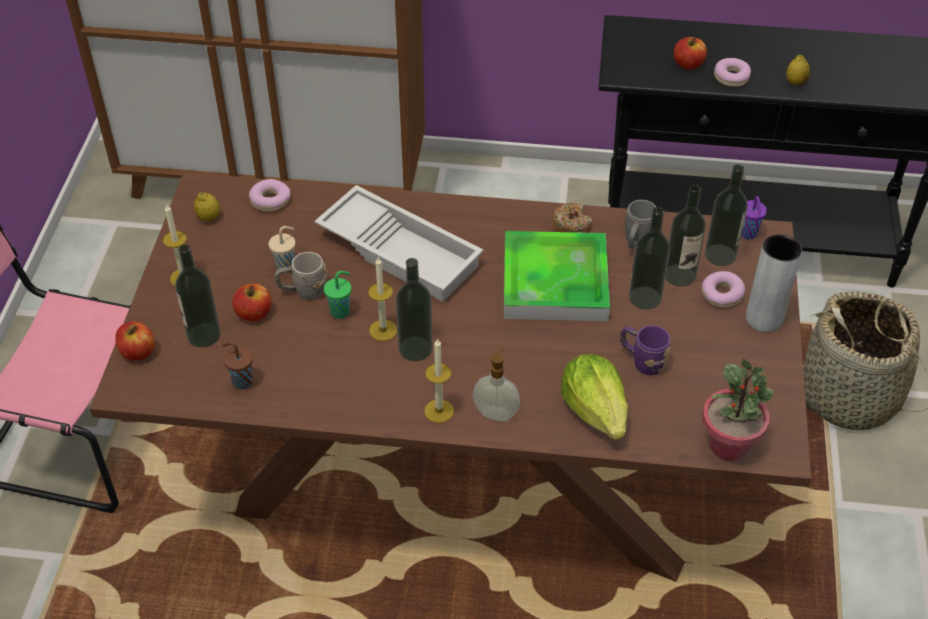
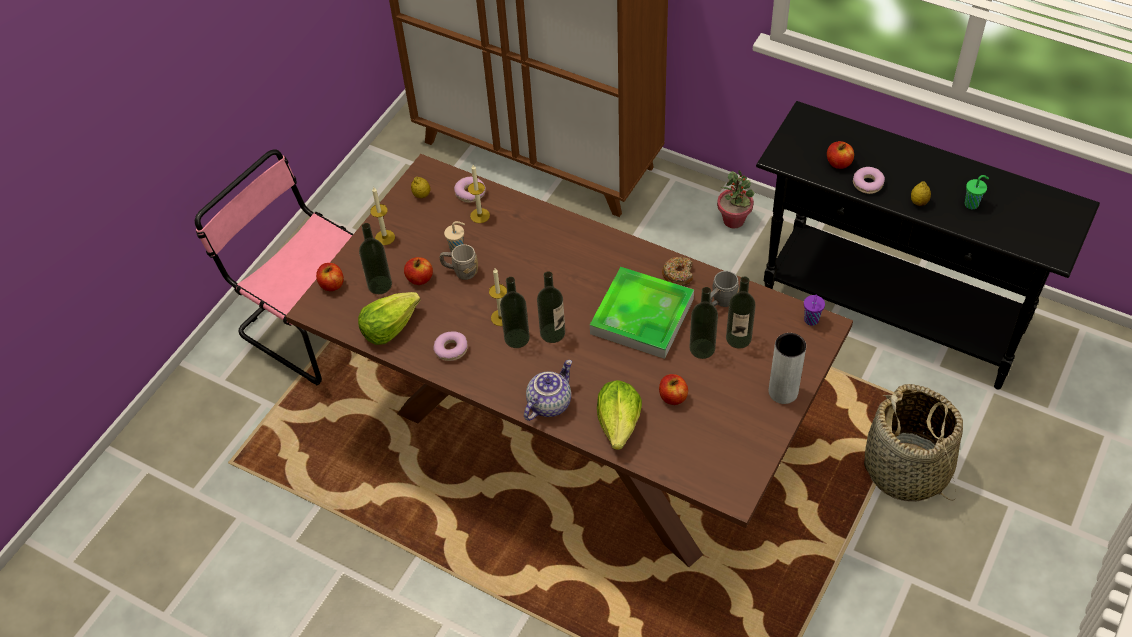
camera: 25 degrees right, 5 degrees up
brown cup [222,342,253,389] -> lettuce [358,292,421,345]
white tray [314,185,484,302] -> none
green cup [324,271,351,319] -> green cup moved to [965,175,989,209]
candle [424,338,454,423] -> candle moved to [468,165,490,223]
soap dispenser [473,348,520,421] -> teapot [524,360,572,421]
purple mug [620,325,671,375] -> apple [659,374,688,405]
donut [702,271,745,307] -> donut moved to [433,331,468,361]
potted plant [702,359,774,461] -> potted plant moved to [717,170,754,229]
bottle [705,164,748,266] -> bottle moved to [537,271,565,343]

